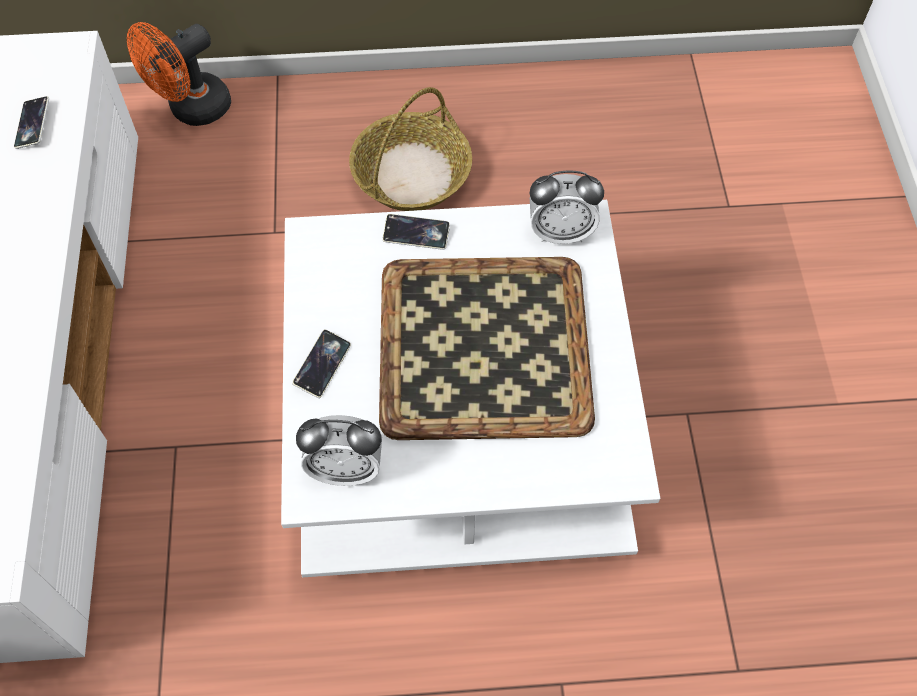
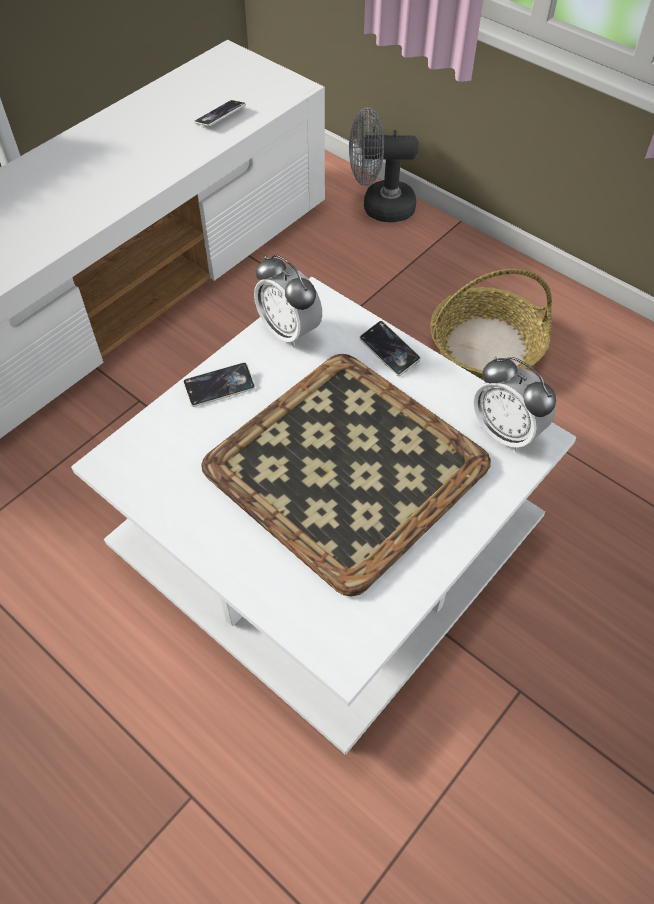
camera: 45 degrees right, 5 degrees down
orange fan [127,22,231,126] -> grey fan [349,107,419,222]
alarm clock [296,415,382,486] -> alarm clock moved to [254,254,322,348]

